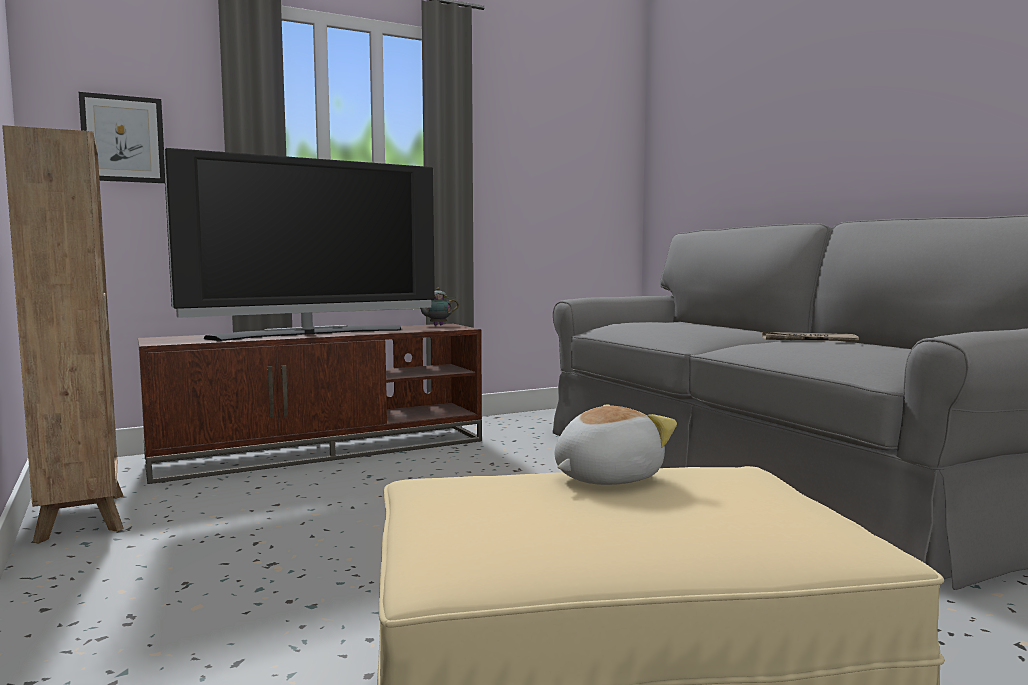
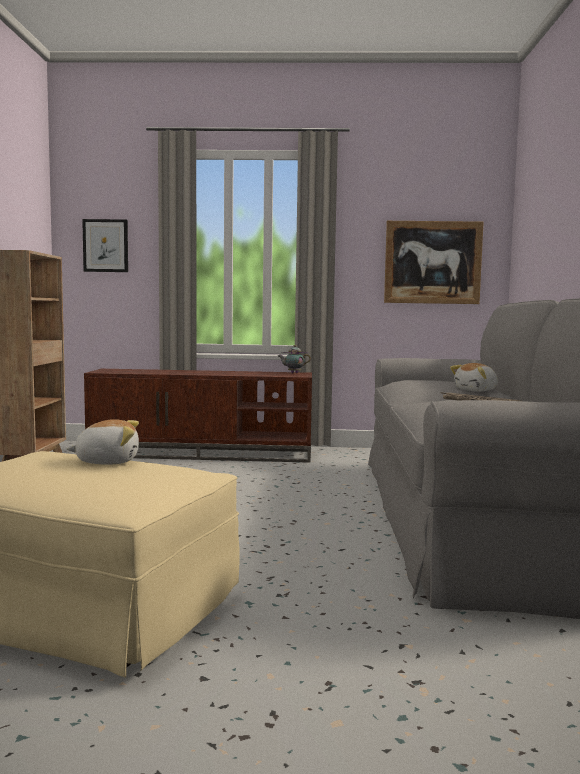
camera: 30 degrees right, 0 degrees up
television [163,148,435,341] -> none
none -> picture [384,221,484,304]
none -> plush toy [450,363,498,391]

